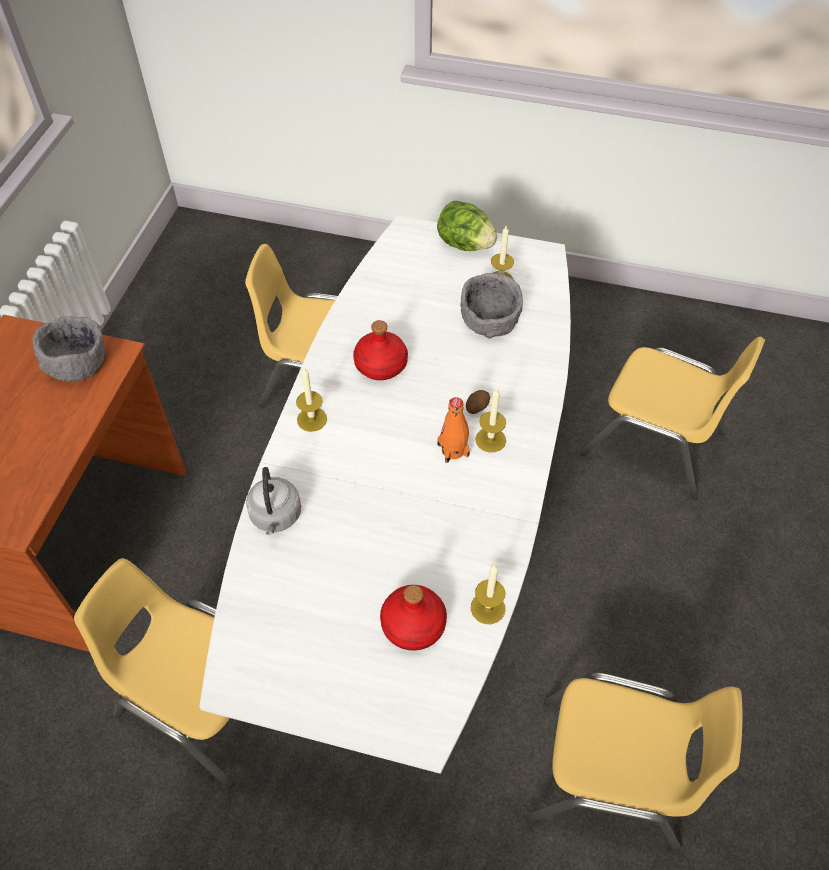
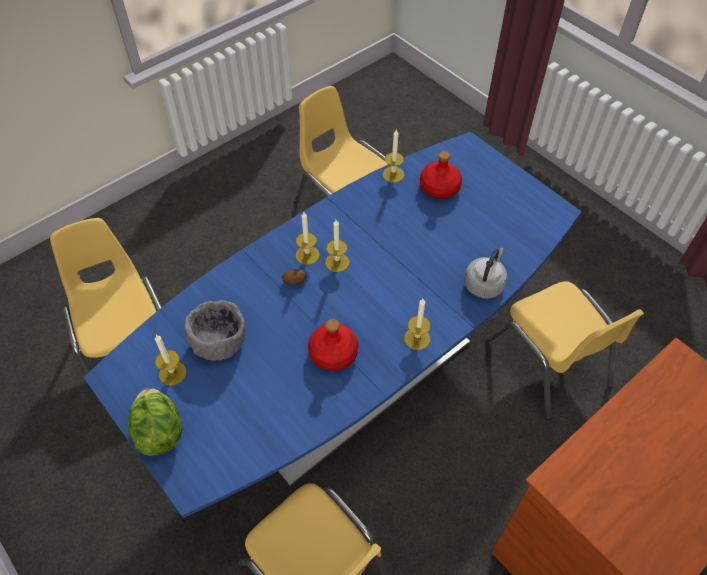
camera: 145 degrees left, 0 degrees up
grey bowl [32,316,106,382] -> none
white dining table [199,215,571,774] -> blue dining table [83,132,582,518]
orange bottle [437,397,470,463] -> candle [325,220,349,272]

